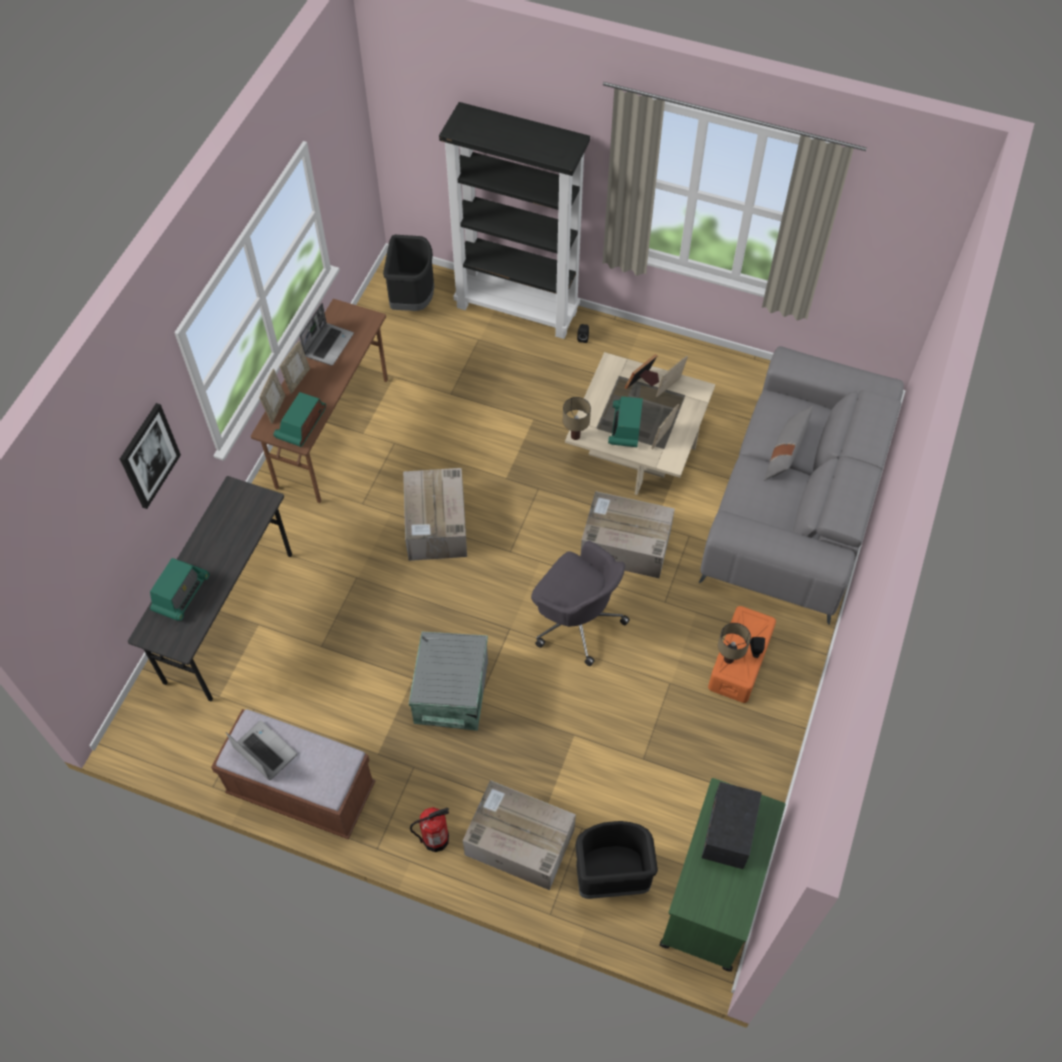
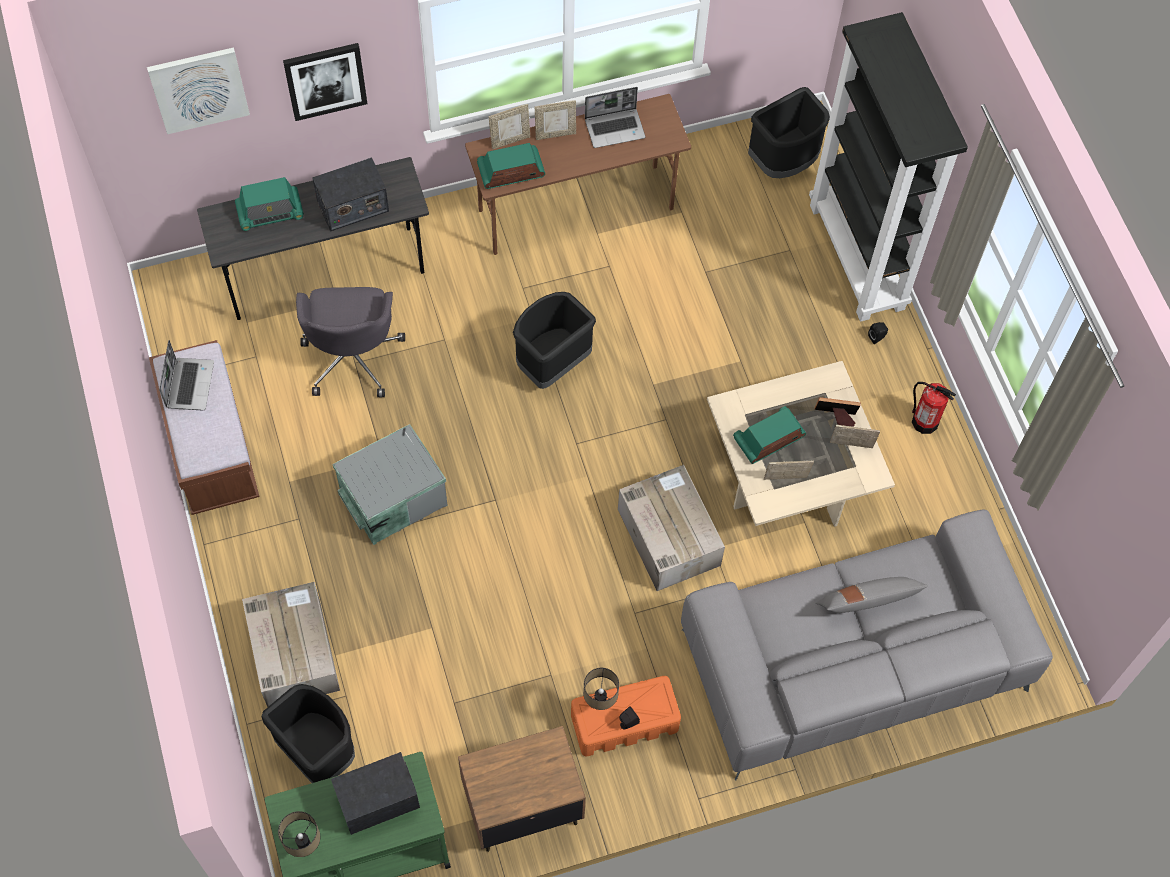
camera: 50 degrees right, 5 degrees up
cardboard box [403,468,467,561] -> black trash can [513,292,596,389]
fire extinguisher [410,807,449,852] -> fire extinguisher moved to [912,382,956,434]
grey office chair [531,541,630,666] -> grey office chair moved to [296,287,405,397]
table lamp [563,397,591,440] -> table lamp moved to [278,811,320,857]
none -> picture [147,47,250,134]
none -> radio [312,157,389,232]
none -> brown nightstand [458,726,586,852]

